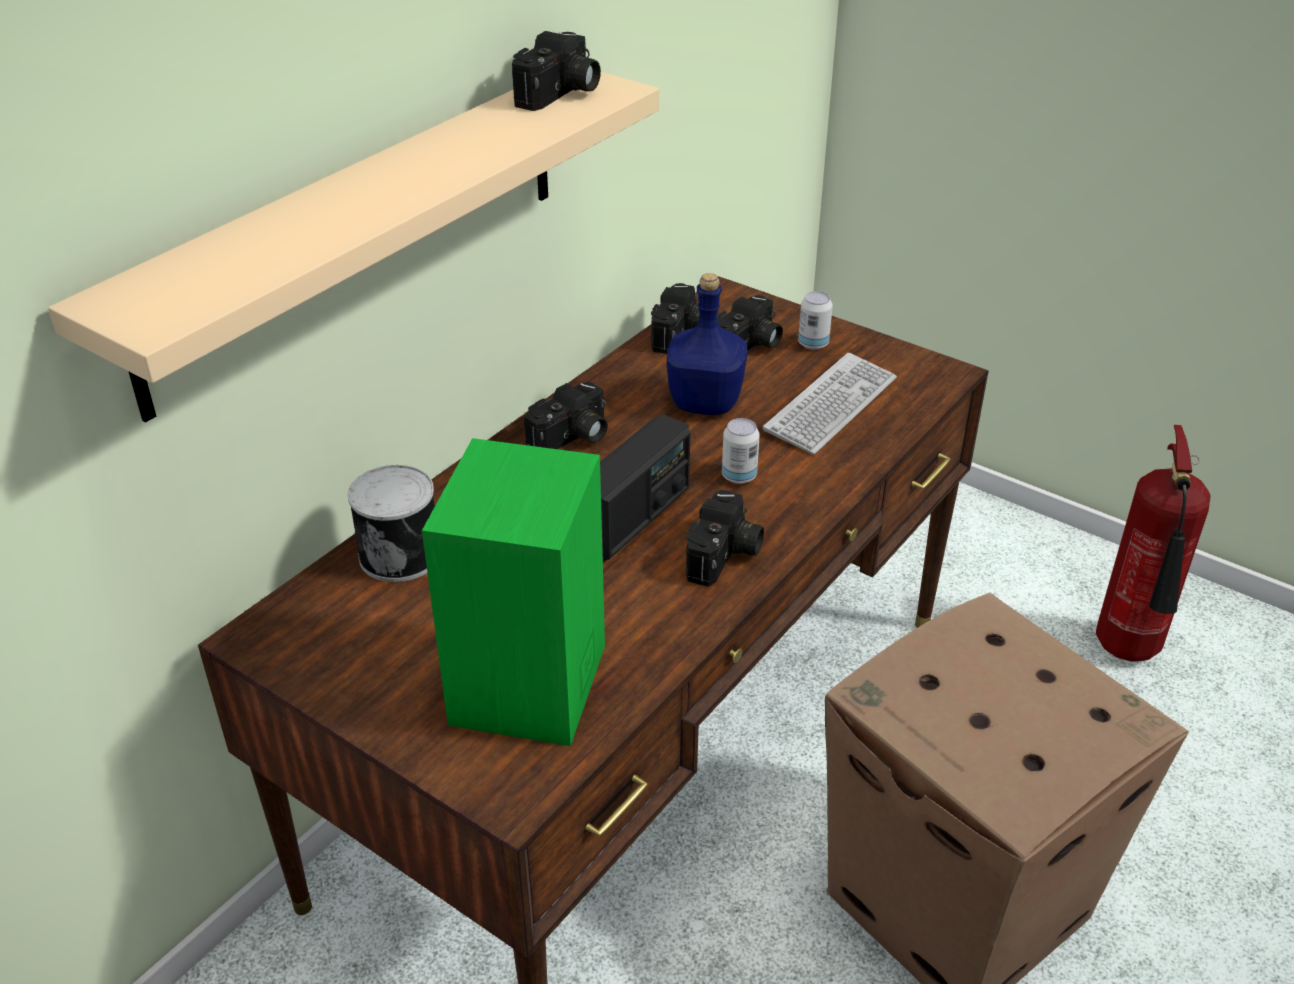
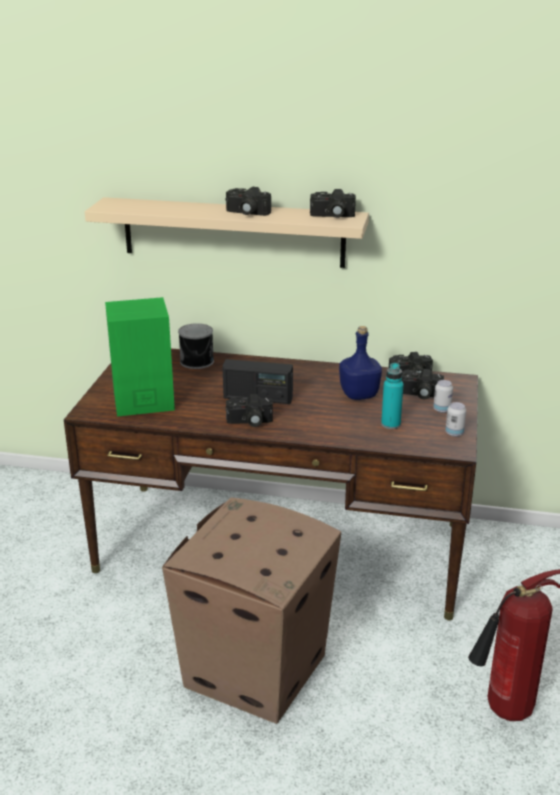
camera: 65 degrees right, 10 degrees down
camera [524,381,608,449] -> camera moved to [226,187,271,216]
can [722,418,760,484] -> can moved to [445,402,466,437]
keyboard [763,353,897,454] -> turquoise bottle [381,363,404,429]

